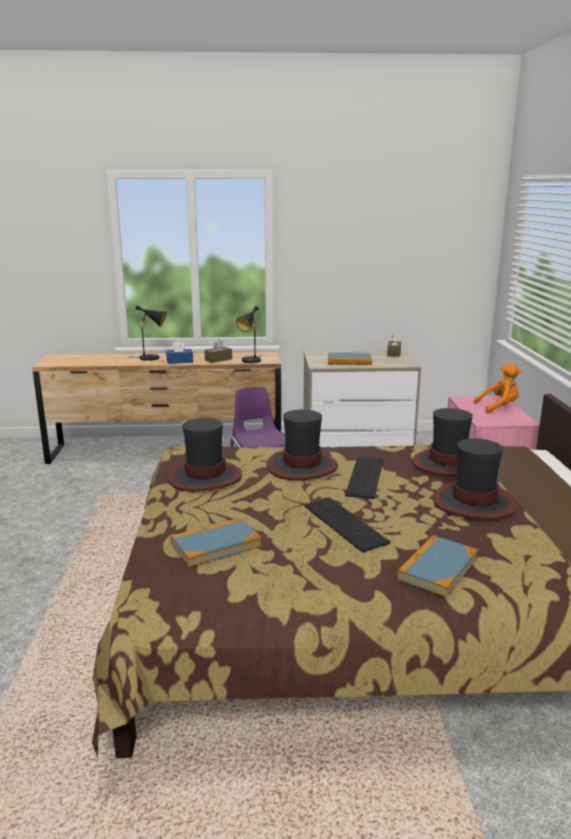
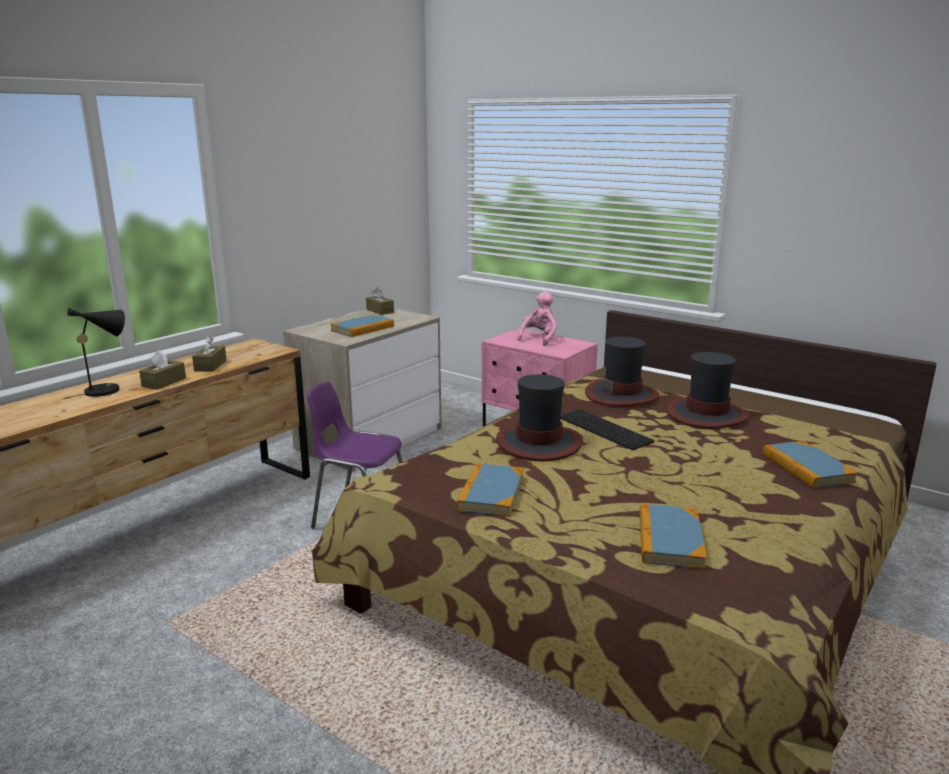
camera: 50 degrees left, 0 degrees up
blue tissue box [166,341,193,364] -> brown tissue box [139,350,186,390]
hat [167,418,242,492] -> book [456,463,524,517]
black table lamp [236,306,261,363] -> none
keyboard [304,498,390,552] -> none
orange plush toy [474,364,522,414] -> pink plush toy [517,291,557,346]

